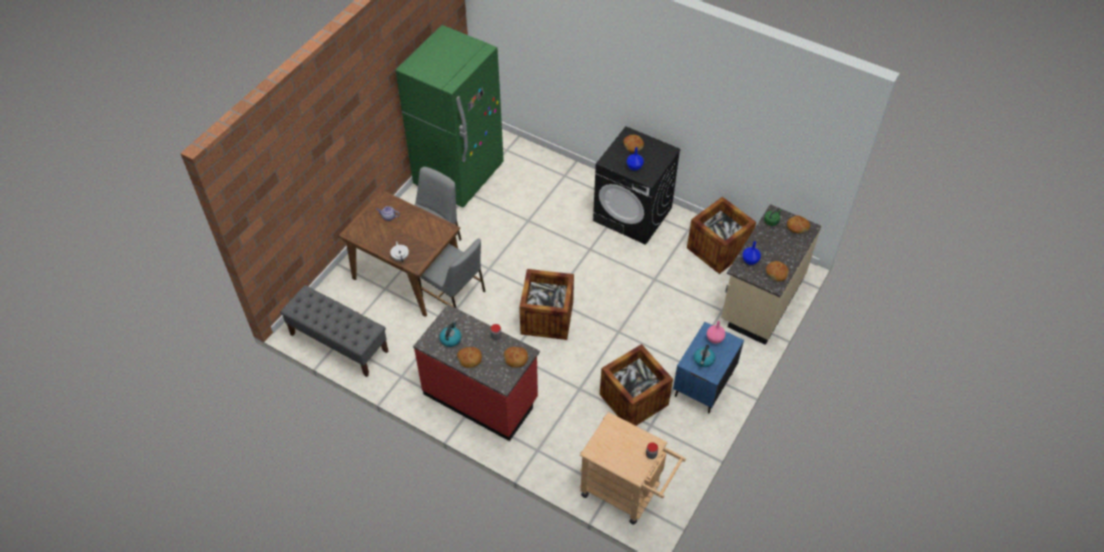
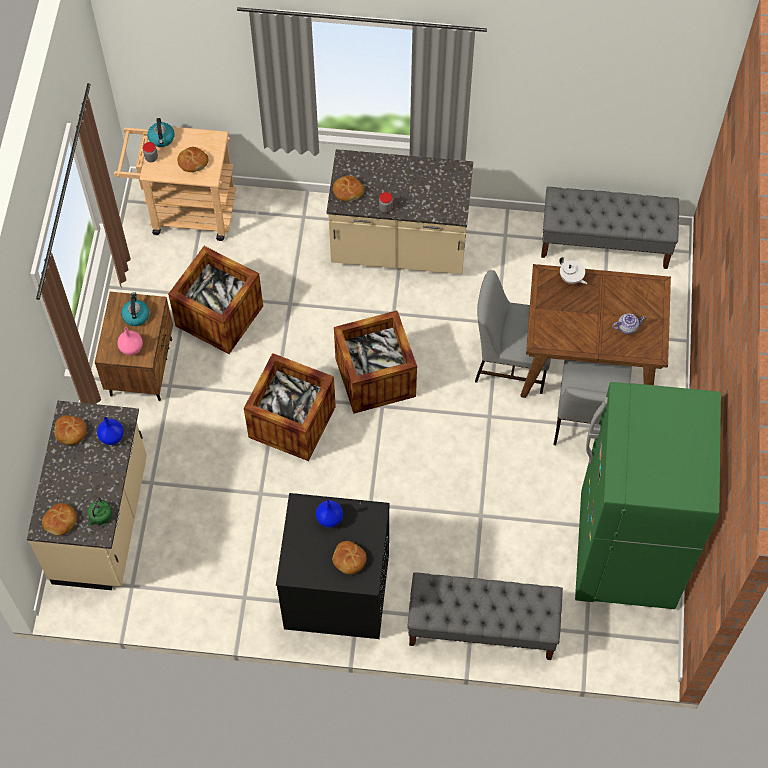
camera: 155 degrees right, 10 degrees up
red counter [413,304,540,441] -> beige counter [327,149,473,274]
kettle [439,321,461,347] -> kettle moved to [147,118,175,147]
bread [457,347,482,368] -> bread moved to [178,147,209,172]
blue nightstand [673,322,744,413] -> brown nightstand [95,292,173,401]
crate [687,197,756,274] -> crate moved to [244,353,336,461]
none -> grey bench [407,572,563,660]

